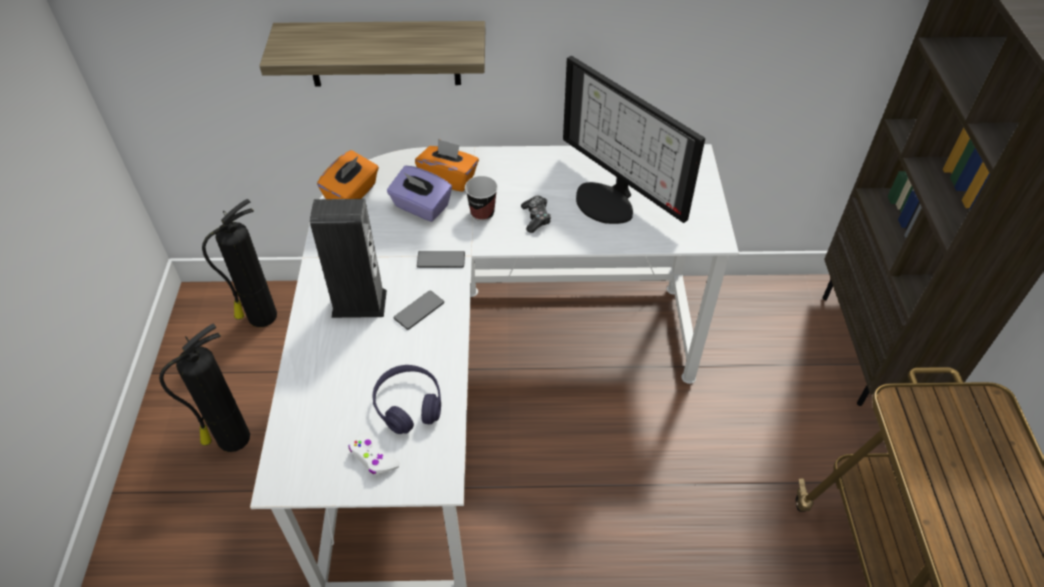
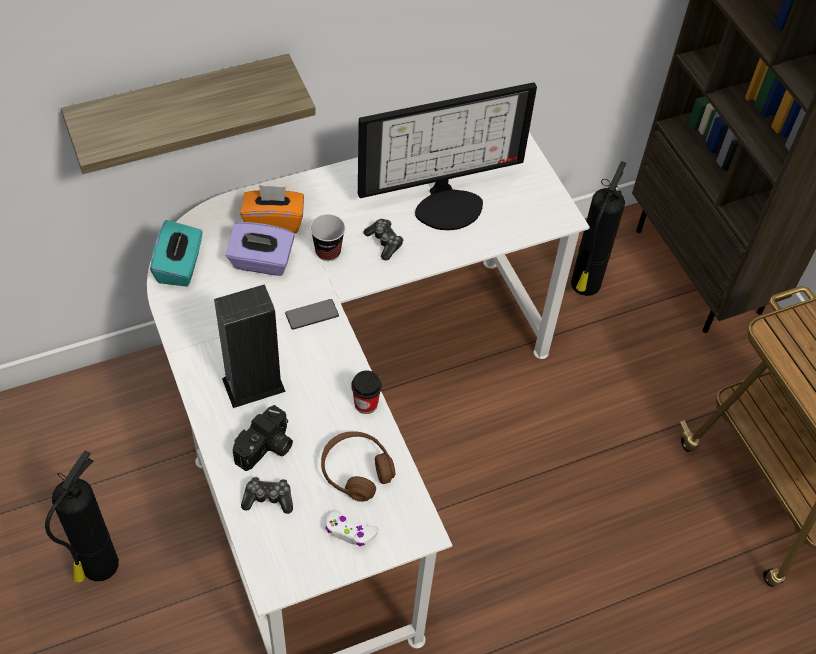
camera: 25 degrees left, 5 degrees up
fire extinguisher [202,199,277,327] -> fire extinguisher moved to [571,161,626,296]
orange tissue box [317,150,379,199] -> turquoise tissue box [150,220,203,287]
purple headphones [373,365,441,434] -> brown headphones [321,431,395,502]
phone [394,291,444,330] -> none
monitor [563,56,705,224] -> monitor turned 45 degrees counterclockwise [358,82,537,230]
none -> camera [233,405,293,471]
none -> game controller [241,477,293,514]
none -> cup [351,370,382,414]

